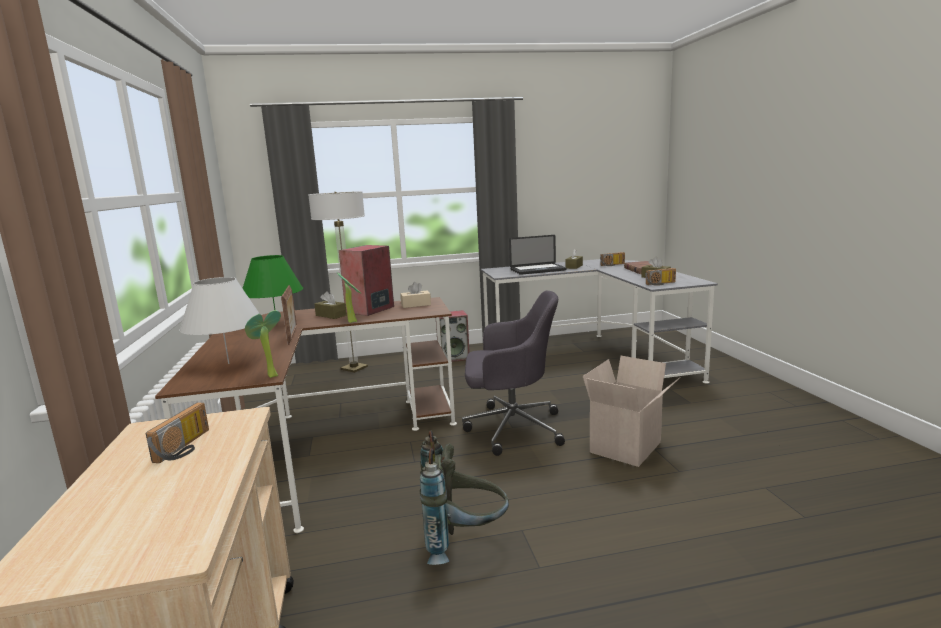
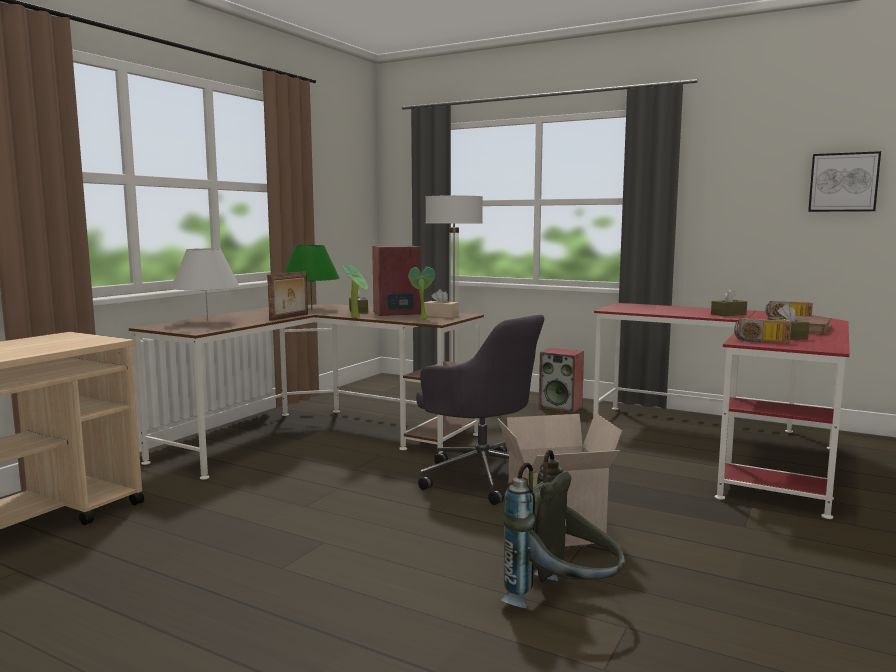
camera: 40 degrees right, 5 degrees down
radio [146,402,209,463] -> none
potted plant [245,311,281,378] -> potted plant moved to [408,267,435,319]
grey backpack [420,430,509,565] -> grey backpack moved to [501,450,625,608]
grey desk [481,259,718,384] -> red desk [593,303,850,519]
laptop [509,235,567,275] -> none
none -> picture [808,151,881,212]

